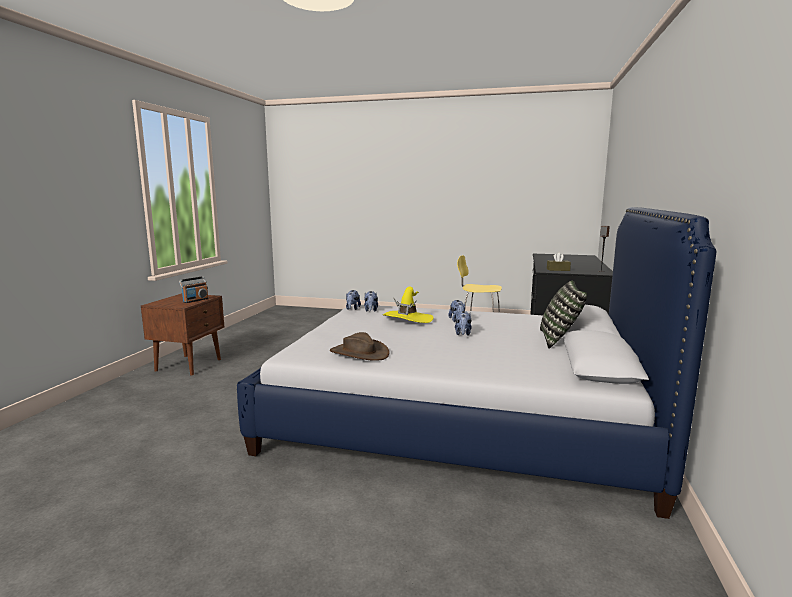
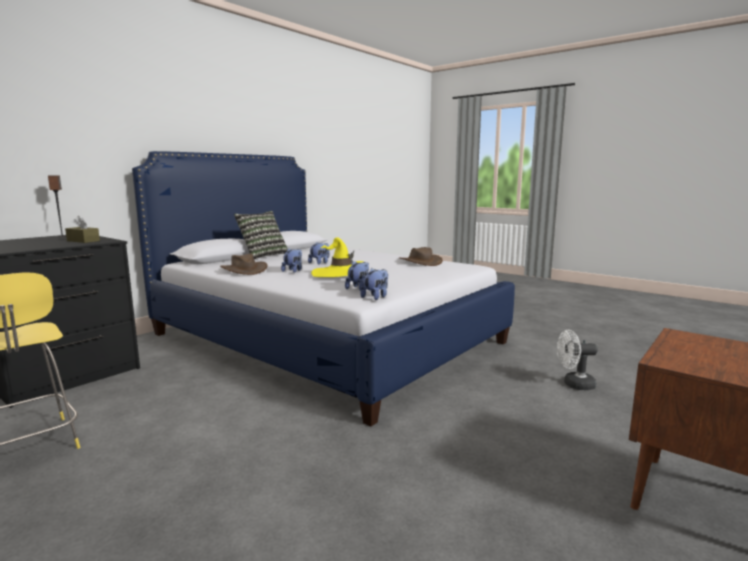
camera: 155 degrees left, 0 degrees up
radio [179,276,209,303] -> none
none -> brown hat [220,254,267,275]
none -> white fan [557,330,598,390]

